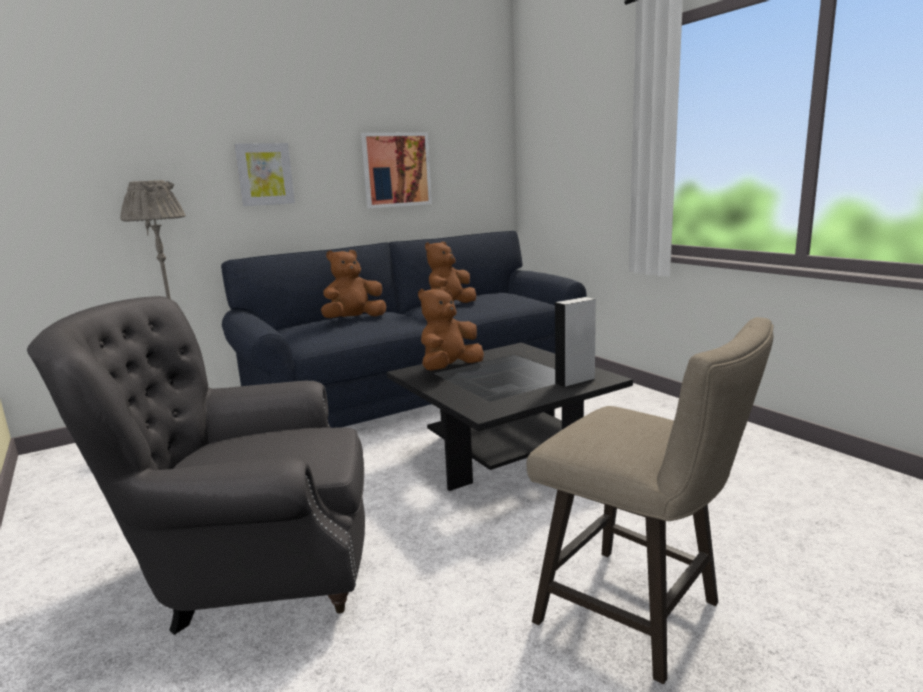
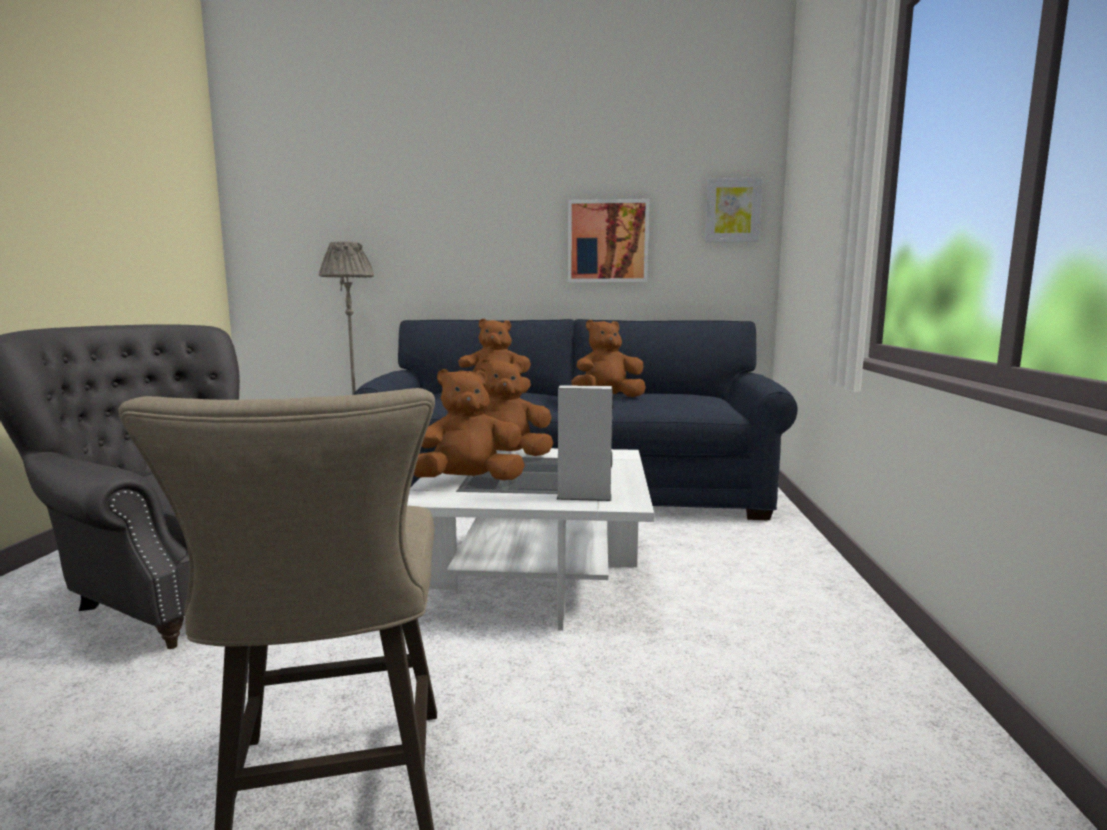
camera: 35 degrees right, 5 degrees down
picture [234,143,295,206] -> picture moved to [705,178,763,242]
black coffee table [387,343,633,491] -> white coffee table [407,448,654,631]
none -> brown plush toy [414,369,525,480]

